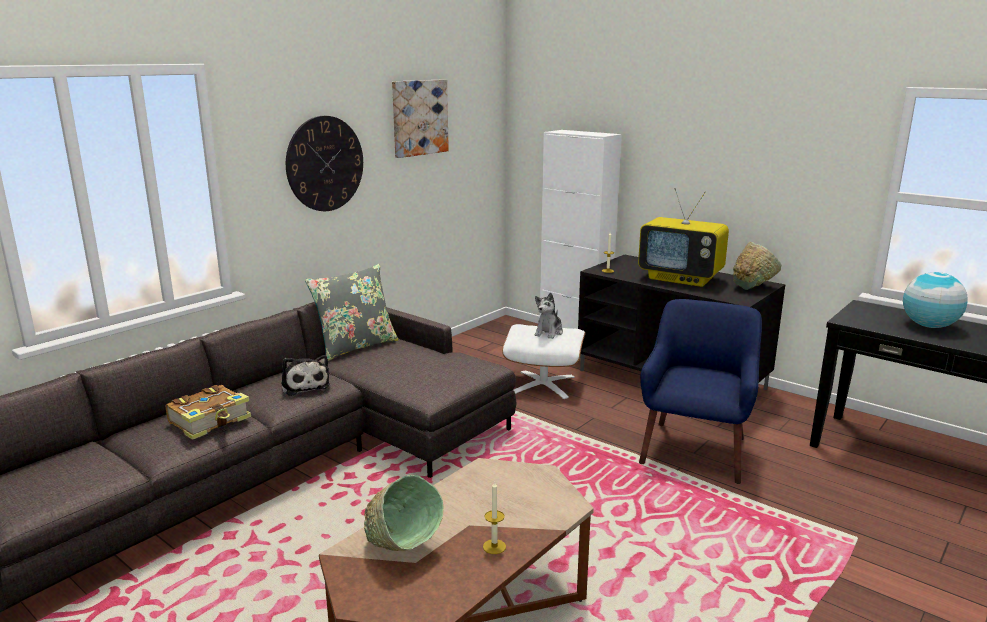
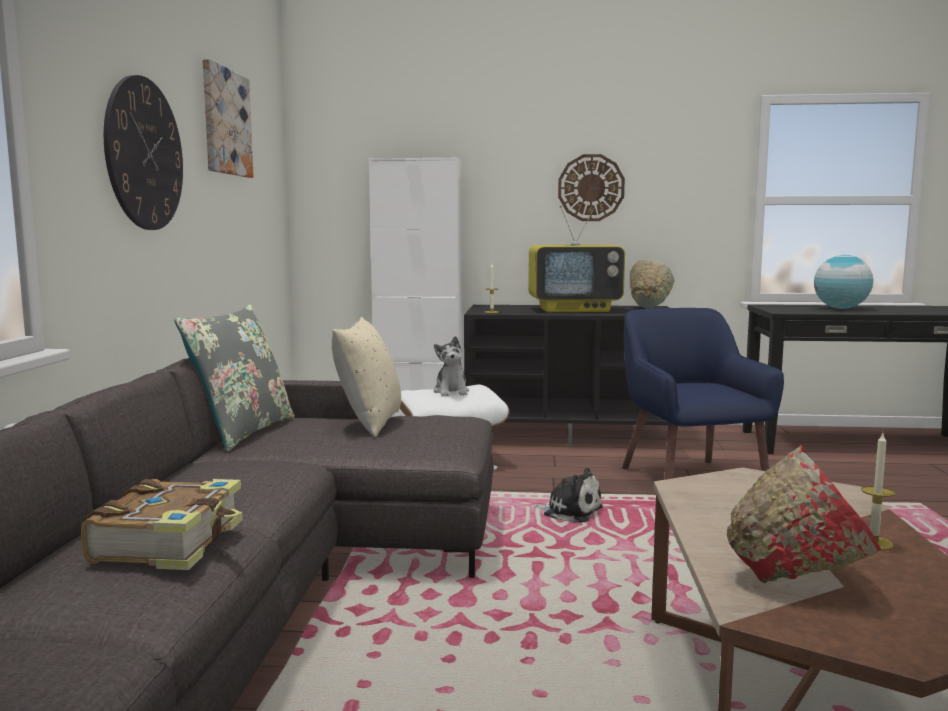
camera: 35 degrees left, 10 degrees down
plush toy [281,355,330,396] -> plush toy moved to [531,468,603,522]
green bowl [364,475,444,551] -> red bowl [727,445,881,583]
none -> beige pillow [332,317,401,437]
none -> wall clock [558,154,625,221]

